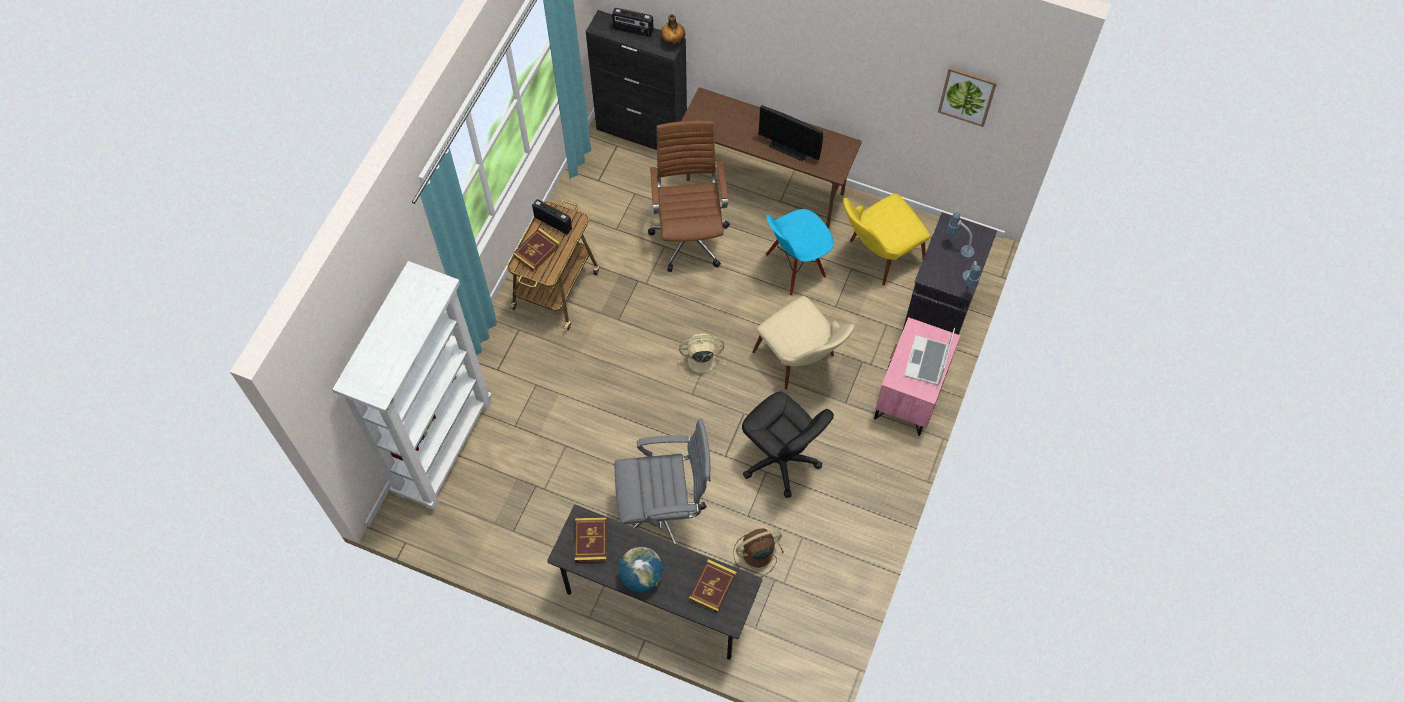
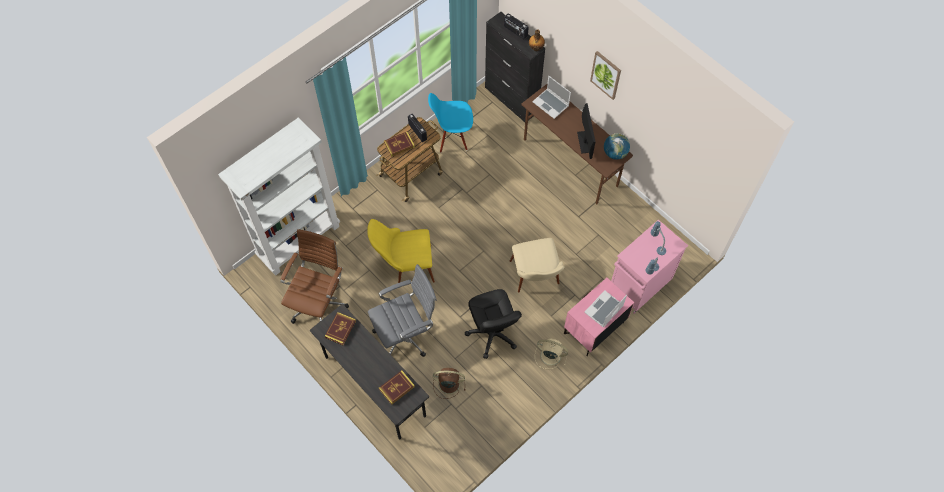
camera: 25 degrees right, 0 degrees up
grey office chair [615,419,711,544] -> grey office chair turned 45 degrees counterclockwise [368,264,437,357]
globe [618,547,663,592] -> globe moved to [604,133,630,160]
brown office chair [648,120,730,272] -> brown office chair moved to [280,229,349,323]
beige fan [679,333,726,381] -> beige fan moved to [535,338,568,369]
monitor [759,105,823,162] -> monitor turned 150 degrees counterclockwise [577,103,596,159]
blue chair [766,209,834,296] -> blue chair moved to [428,93,473,153]
yellow chair [843,193,930,285] -> yellow chair moved to [367,219,435,283]
black cabinet [902,212,997,335] -> pink cabinet [611,220,688,314]
picture [938,66,997,127] -> picture moved to [590,51,621,100]
none -> laptop [532,76,571,119]

